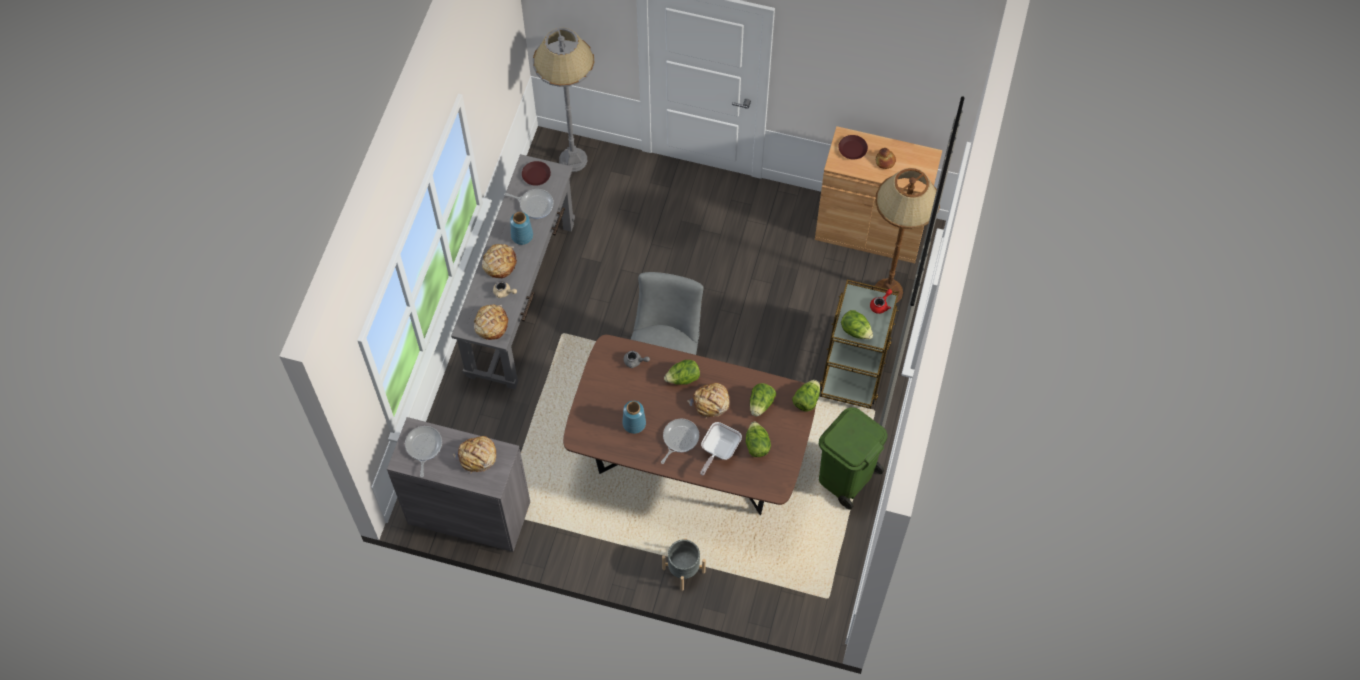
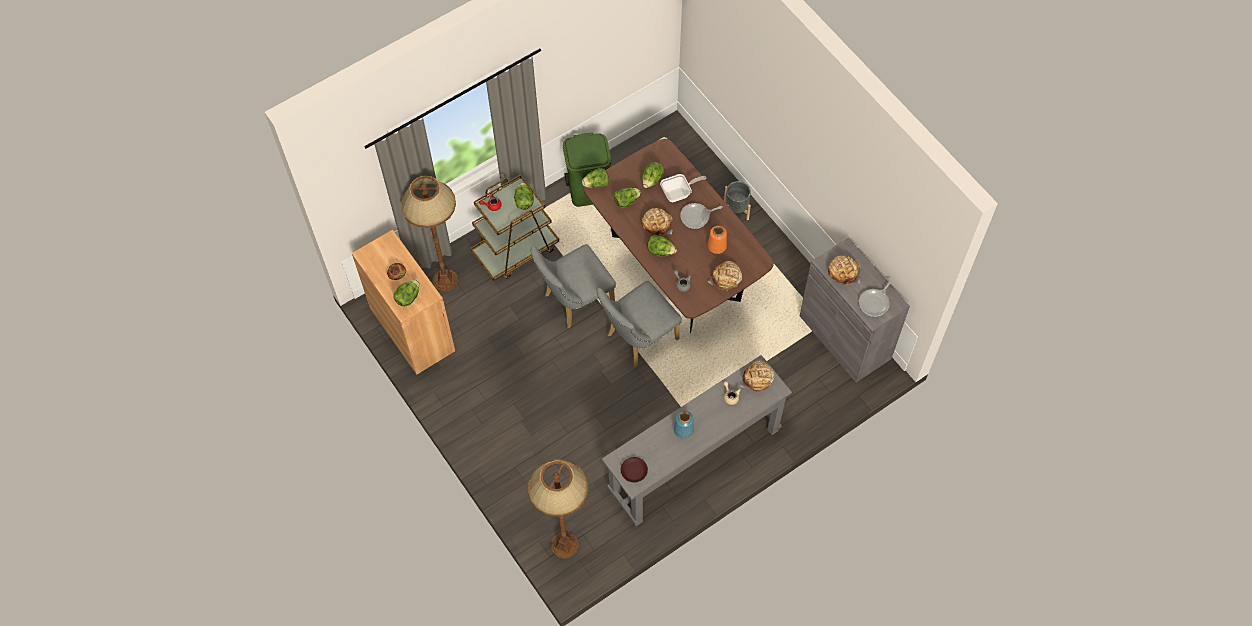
camera: 140 degrees left, 0 degrees up
bread [482,244,517,278] -> bread moved to [708,261,742,291]
frying pan [504,189,554,219] -> none
grey floor lamp [533,28,595,172] -> brown floor lamp [528,459,588,559]
blue vase [622,401,646,434] -> orange vase [708,226,727,254]
brown plate [838,135,868,159] -> lettuce [393,280,419,307]
none -> grey chair [530,244,616,328]

